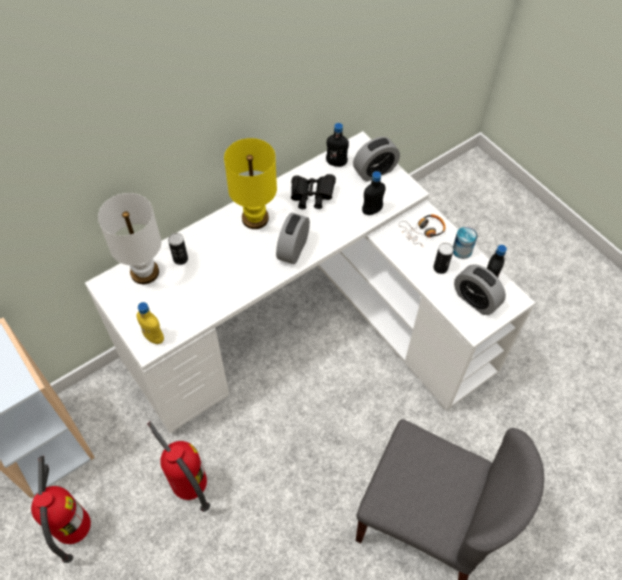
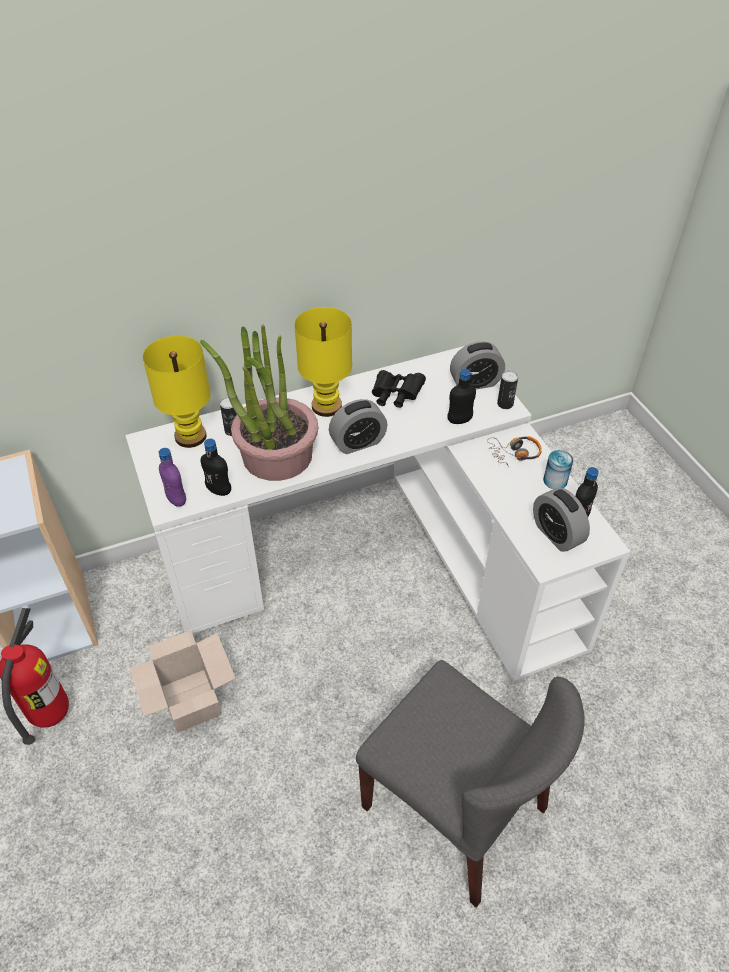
camera: 15 degrees right, 10 degrees down
white table lamp [98,193,161,284] -> yellow table lamp [143,336,211,448]
yellow bottle [137,302,164,344] -> purple bottle [159,448,186,507]
fire extinguisher [147,422,210,512] -> cardboard box [129,630,236,733]
alarm clock [276,213,310,264] -> alarm clock turned 150 degrees counterclockwise [329,399,387,454]
black bottle [326,123,349,167] -> black bottle moved to [200,438,231,496]
can [433,243,454,274] -> can moved to [497,371,518,409]
none -> potted plant [200,325,318,481]

